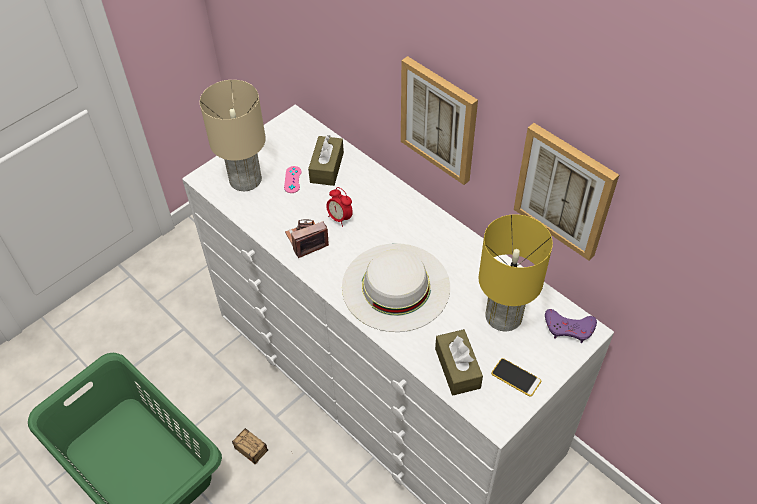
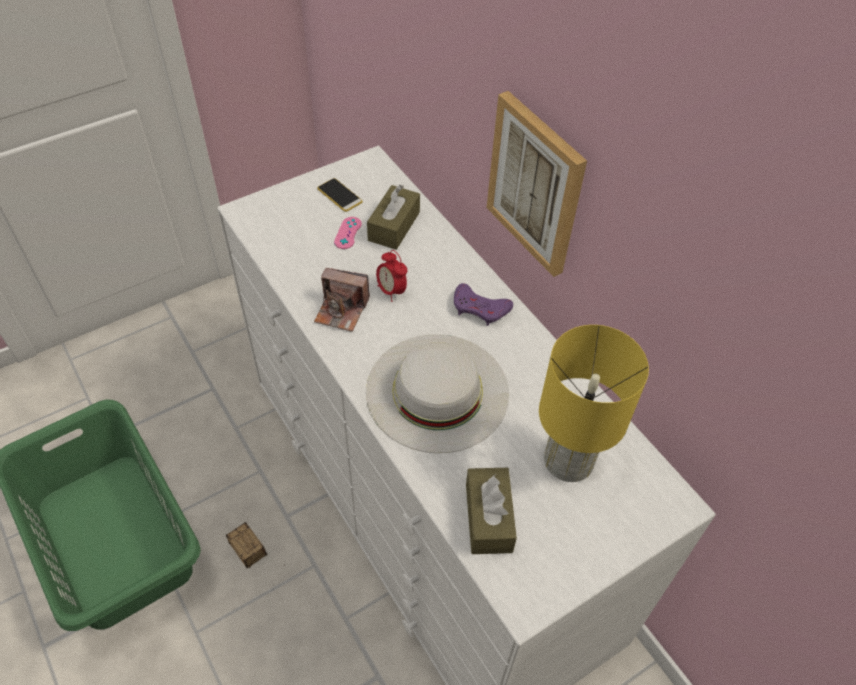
camera: 10 degrees right, 0 degrees up
beige table lamp [200,80,266,191] -> none
camera [285,219,329,258] -> camera turned 150 degrees counterclockwise [314,268,370,332]
phone [491,358,541,397] -> phone moved to [317,178,363,212]
picture [514,123,619,261] -> none
purple game controller [545,309,597,343] -> purple game controller moved to [454,283,513,326]

